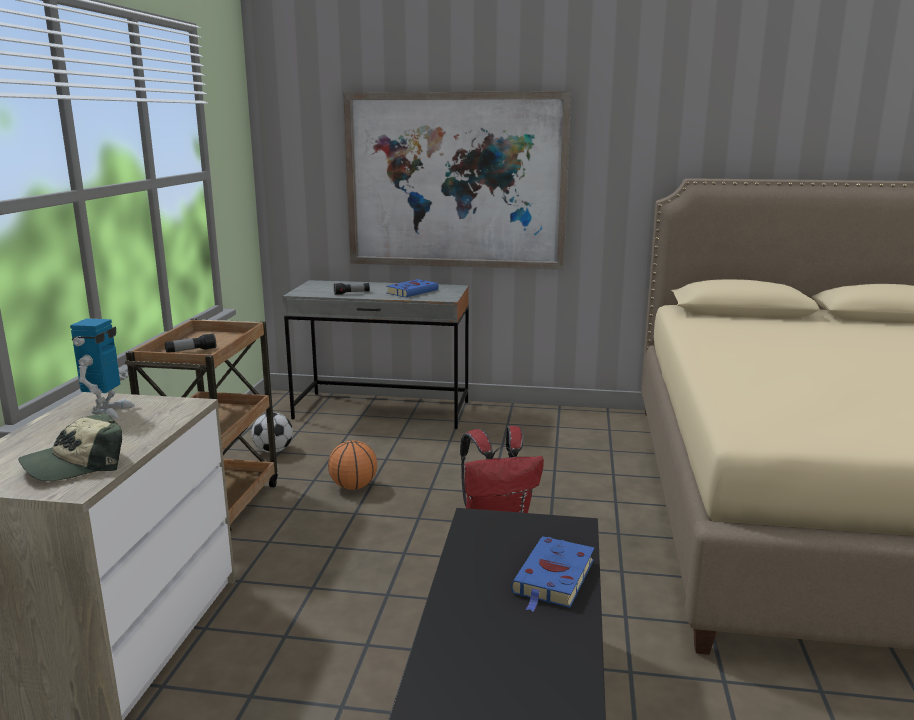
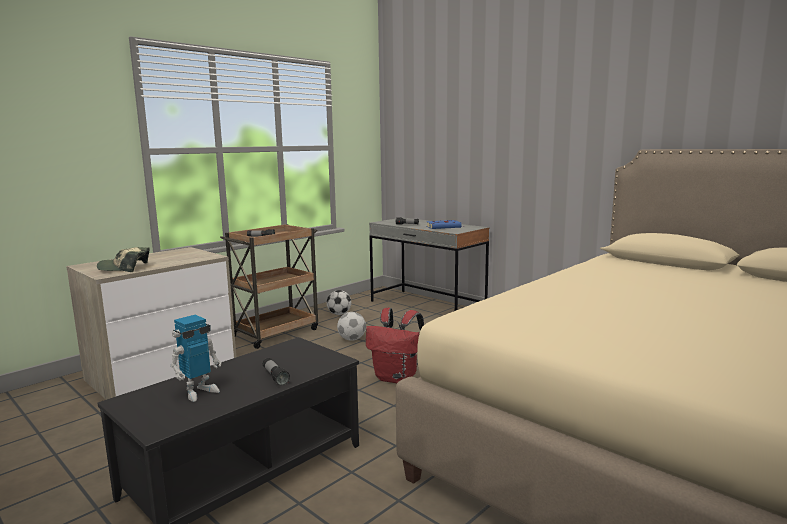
camera: 35 degrees right, 5 degrees down
toy robot [70,318,135,418] -> toy robot moved to [170,315,221,402]
basketball [328,440,377,490] -> football [337,312,366,341]
picture [343,91,571,270] -> none
blue book [511,536,595,612] -> flashlight [263,358,290,386]

